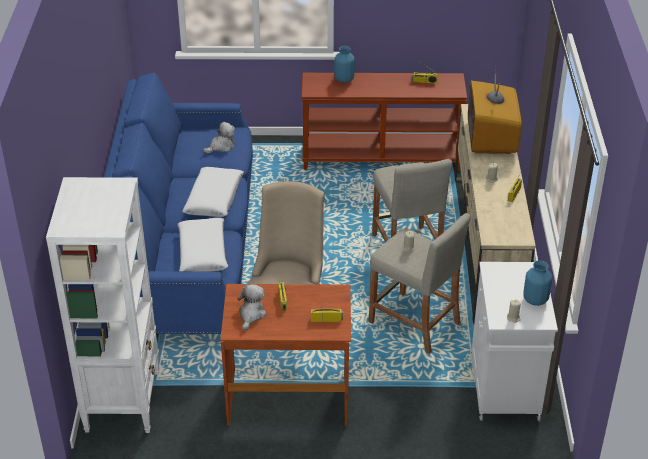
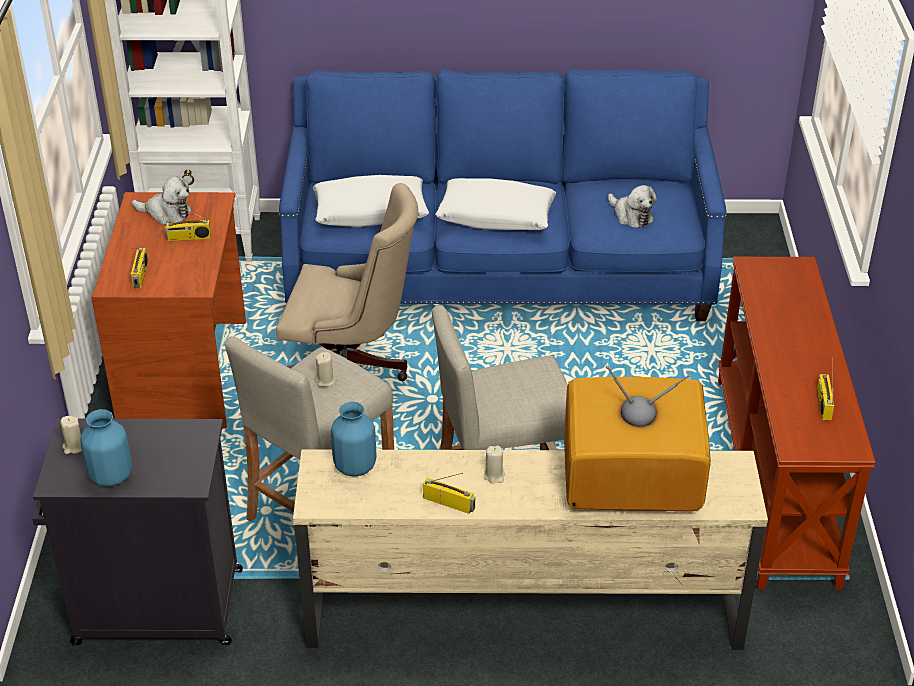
camera: 90 degrees right, 0 degrees up
blue vase [334,46,355,83] -> blue vase moved to [331,402,376,477]
white cabinet [471,262,558,421] -> black cabinet [32,418,243,645]

